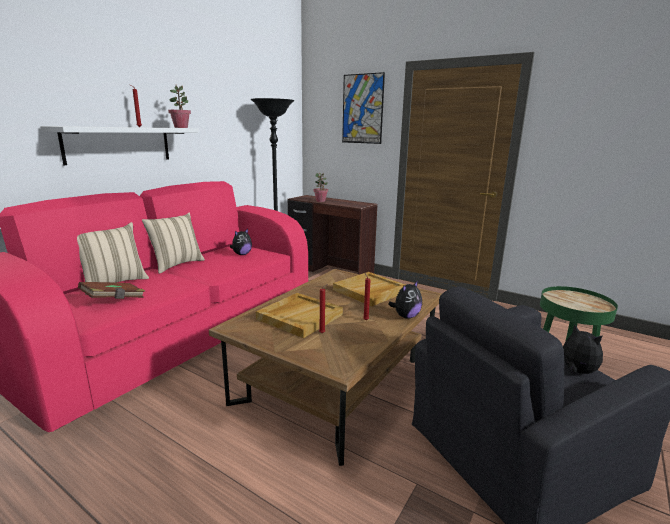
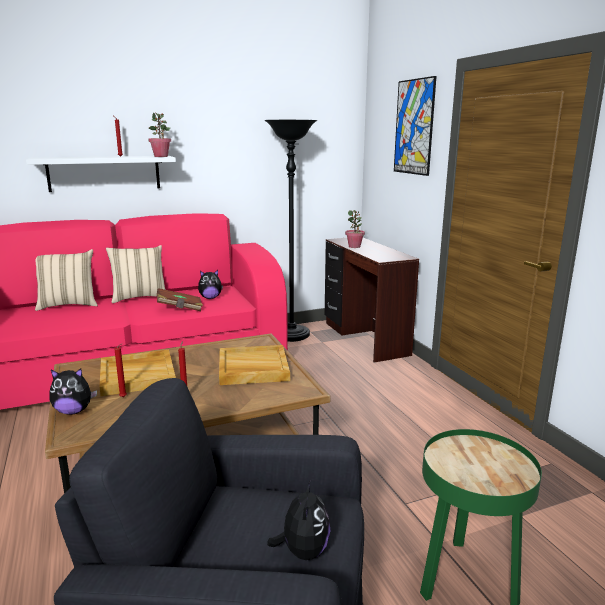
camera: 35 degrees right, 0 degrees up
brown book [78,282,145,299] -> brown book moved to [157,288,203,311]
plush toy [388,281,422,319] -> plush toy moved to [49,368,97,415]

